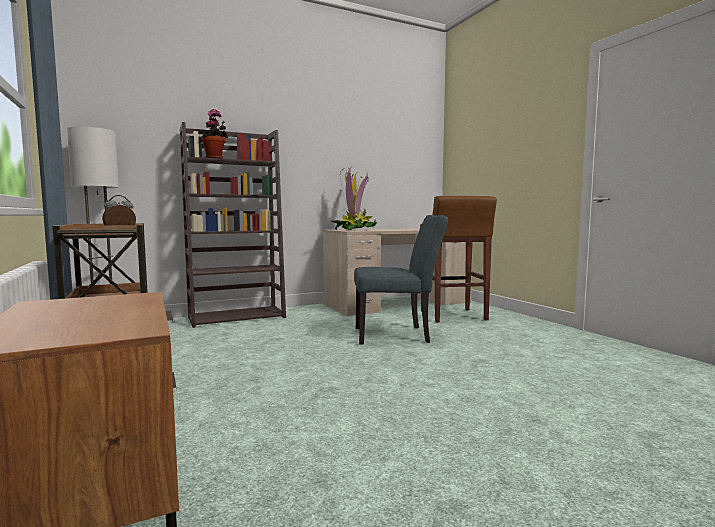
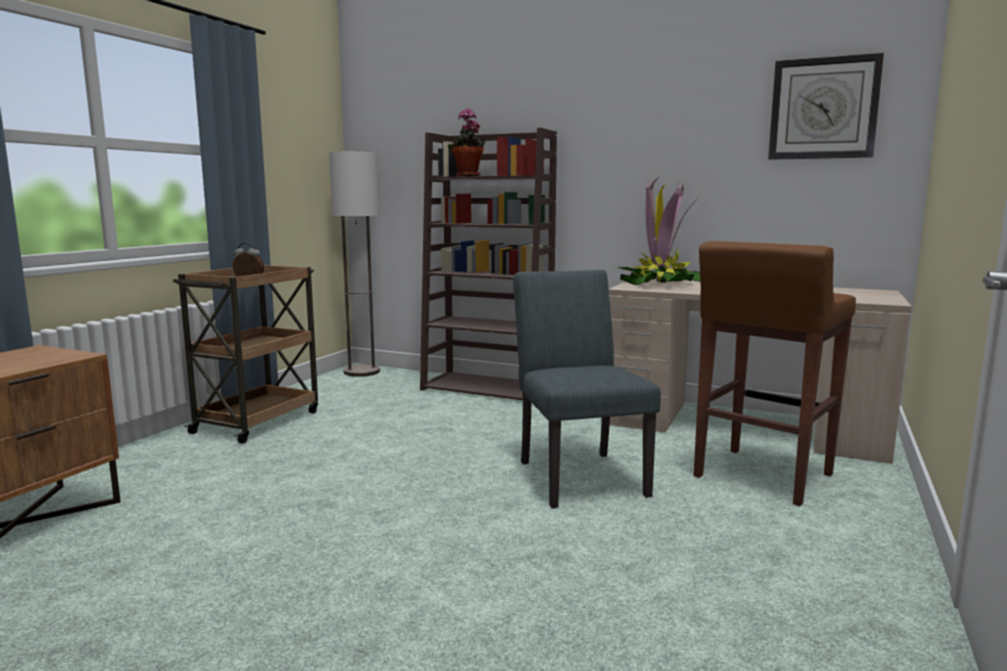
camera: 50 degrees right, 5 degrees up
grey chair [354,215,449,344] -> grey chair turned 150 degrees counterclockwise [513,270,661,508]
none -> wall clock [768,53,884,160]

